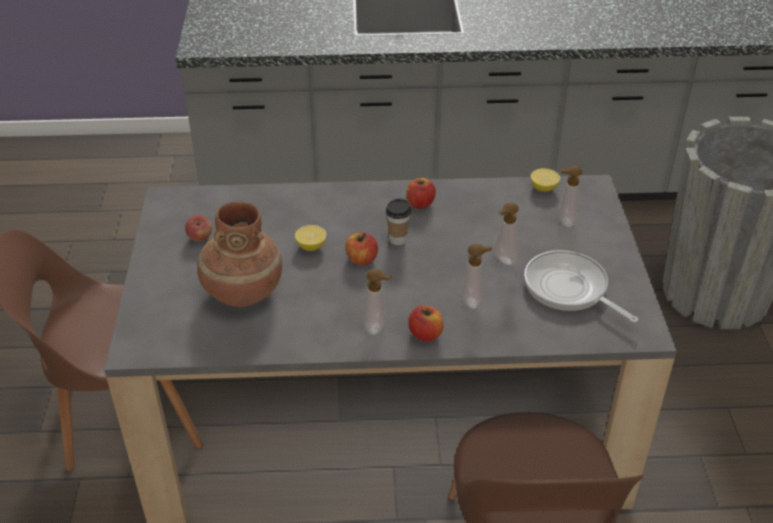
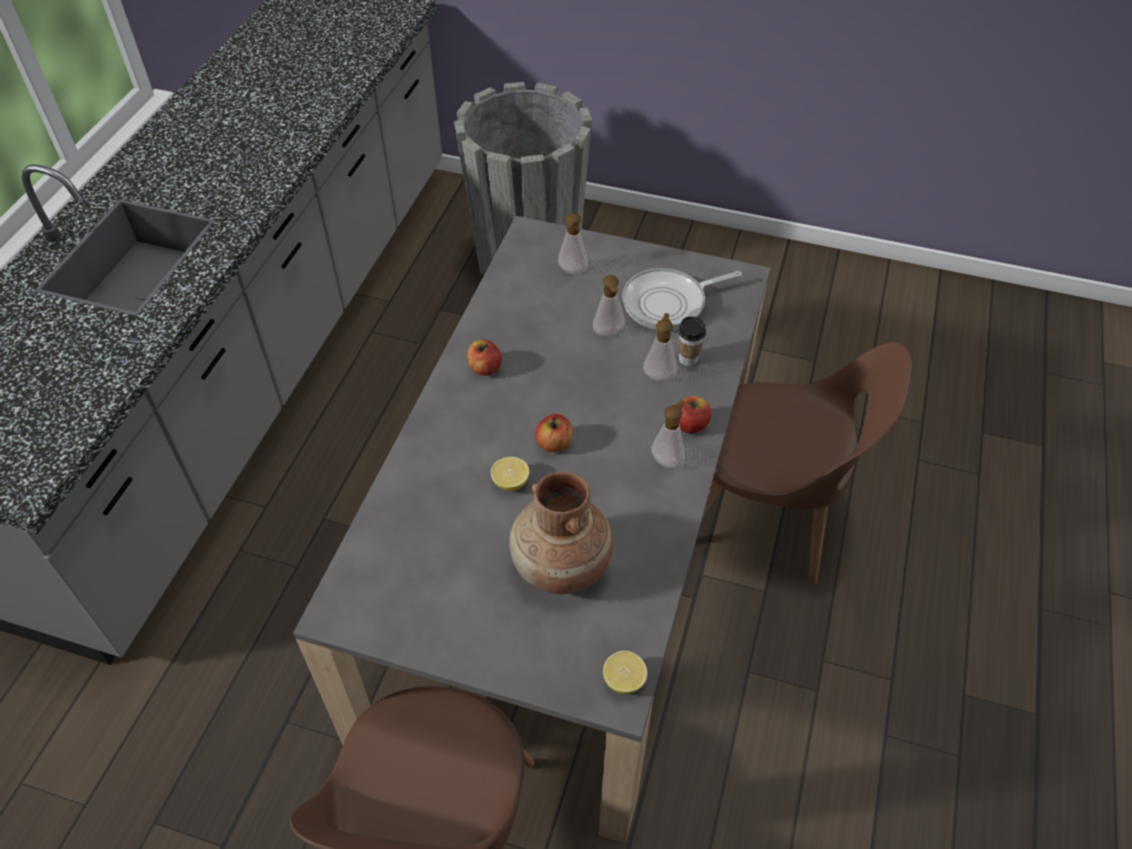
camera: 70 degrees left, 10 degrees up
apple [185,215,212,241] -> none
cup [386,198,411,245] -> cup moved to [678,316,706,366]
lemon [531,168,560,192] -> lemon moved to [603,651,647,694]

